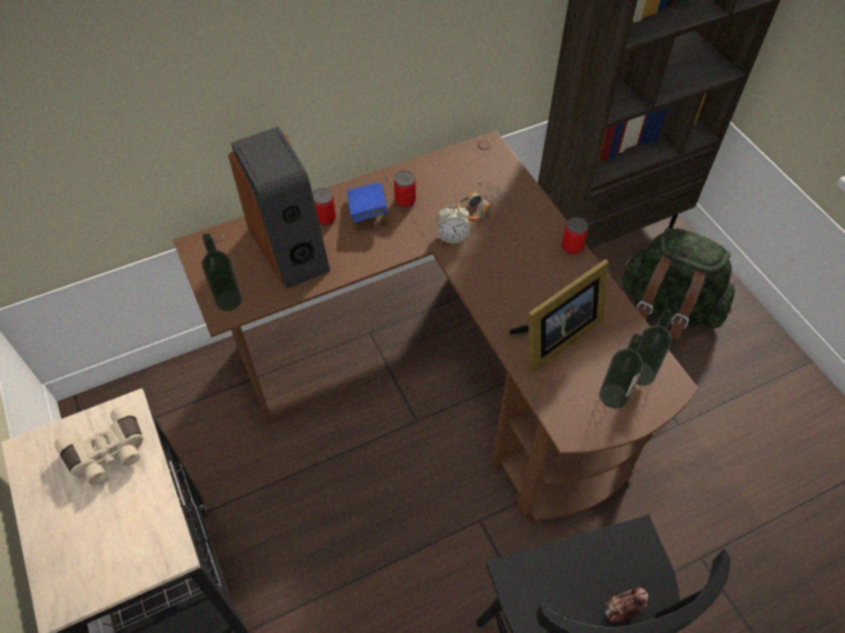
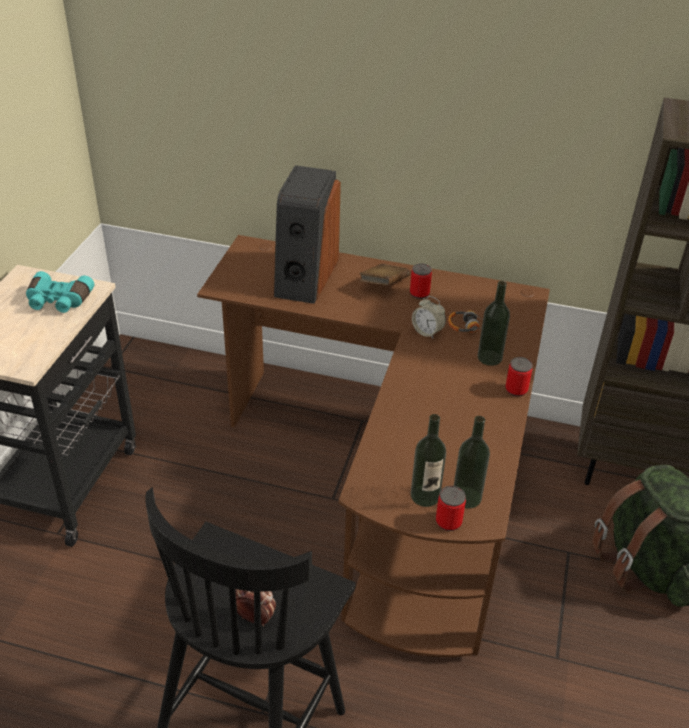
camera: 40 degrees right, 15 degrees down
beige binoculars [54,404,143,484] -> turquoise binoculars [26,271,95,313]
bottle [202,233,242,311] -> bottle moved to [477,281,510,366]
can [312,188,336,225] -> can moved to [436,486,466,531]
blue book [347,182,388,222] -> brown book [360,264,410,285]
picture frame [509,259,608,373] -> none

